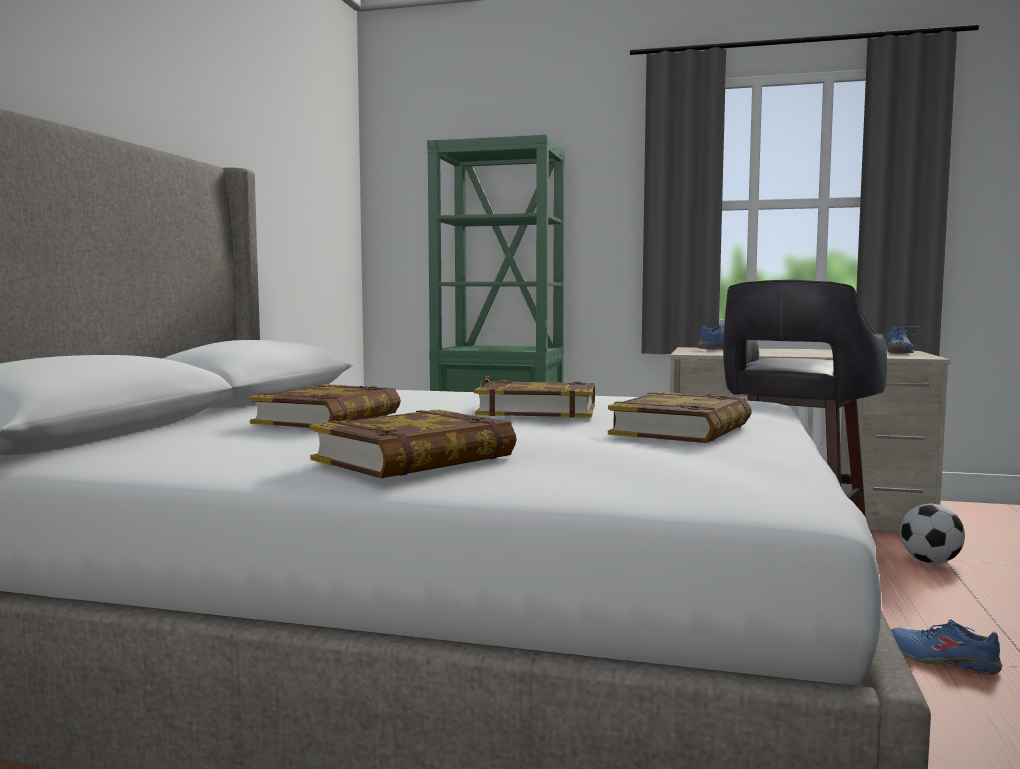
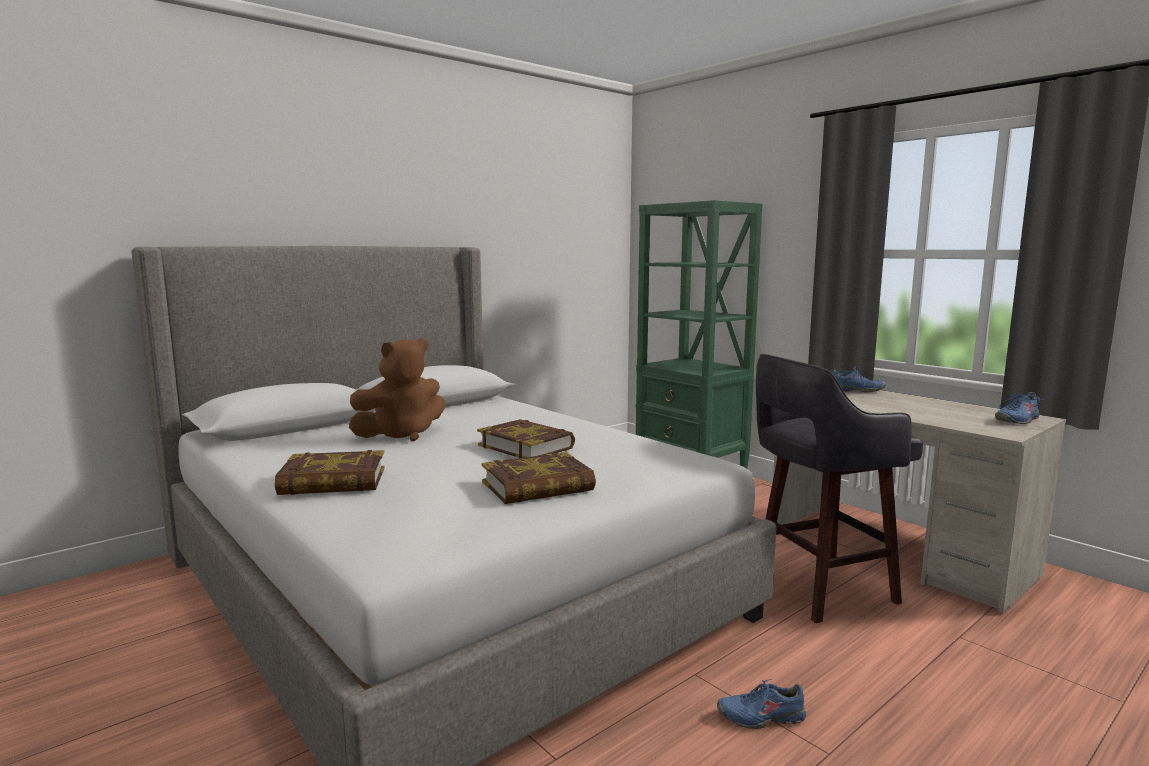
camera: 35 degrees right, 5 degrees up
book [249,384,401,428] -> brown plush toy [349,338,445,441]
blue shoe [891,619,1002,675] -> blue shoe turned 75 degrees counterclockwise [717,679,806,729]
football [900,504,965,563] -> none

